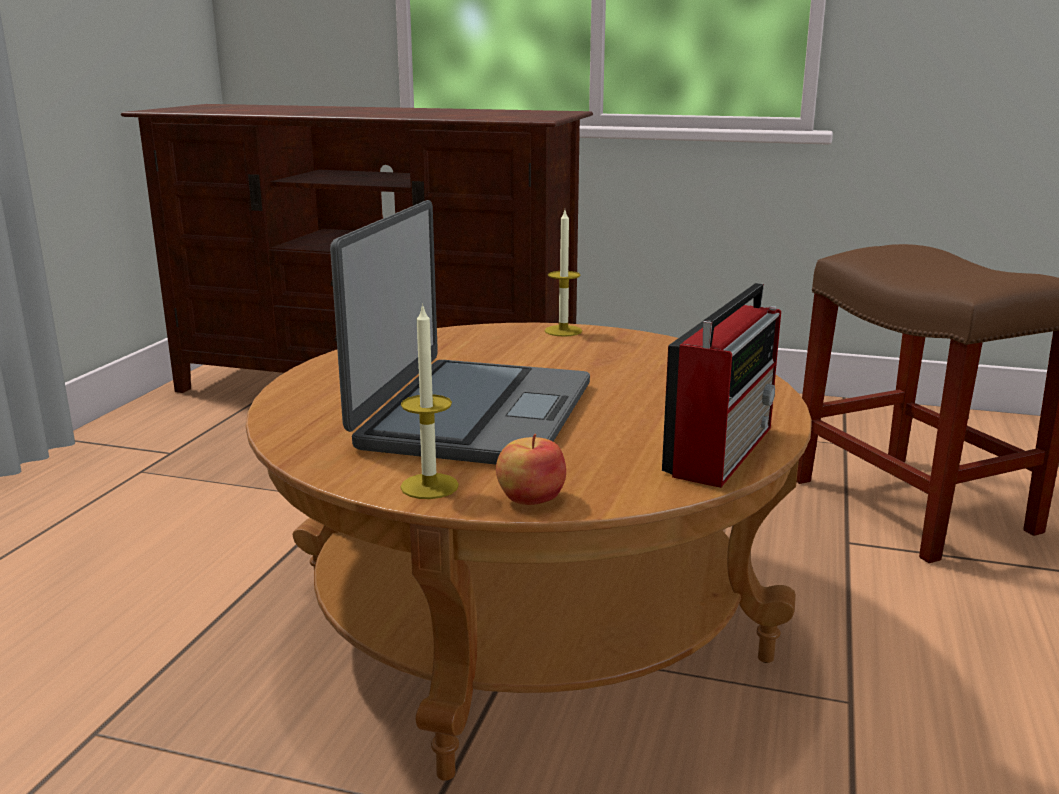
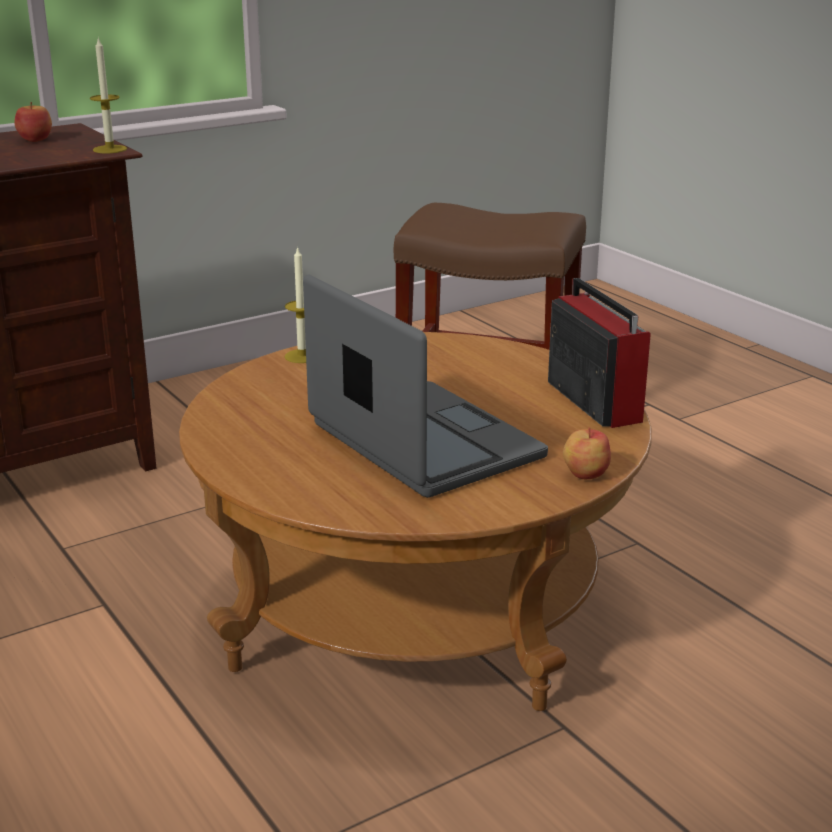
camera: 50 degrees left, 5 degrees up
candle [400,303,459,499] -> candle moved to [90,37,127,153]
none -> apple [14,102,52,142]

